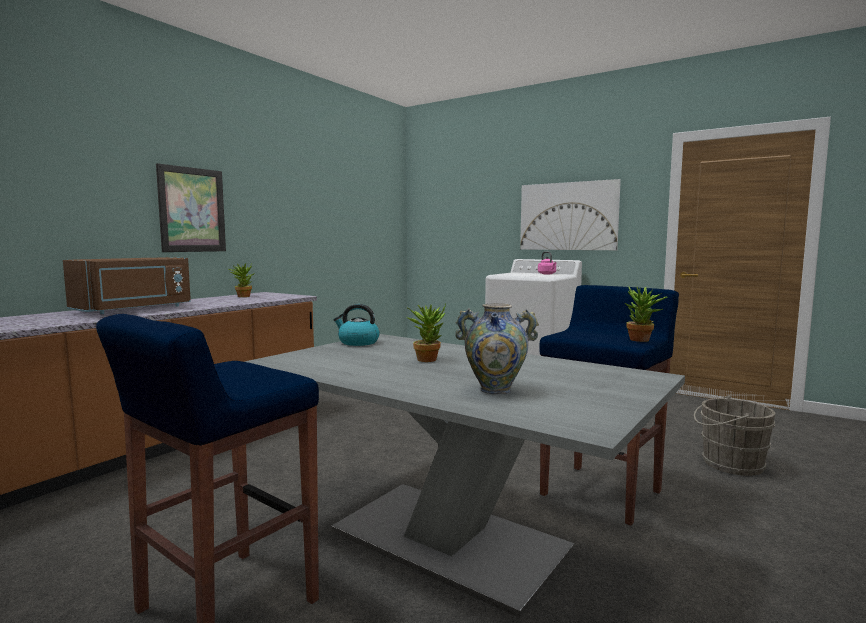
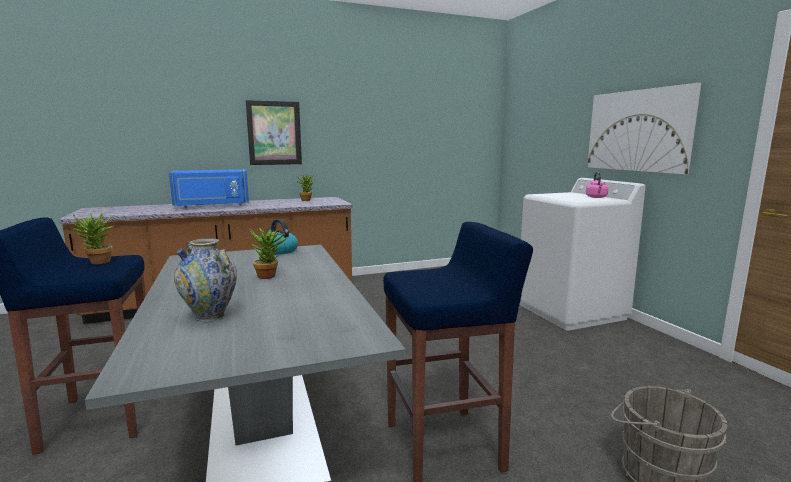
camera: 35 degrees right, 5 degrees up
brown microwave [63,257,191,314] -> blue microwave [169,169,249,208]
potted plant [625,286,668,342] -> potted plant moved to [70,213,115,264]

